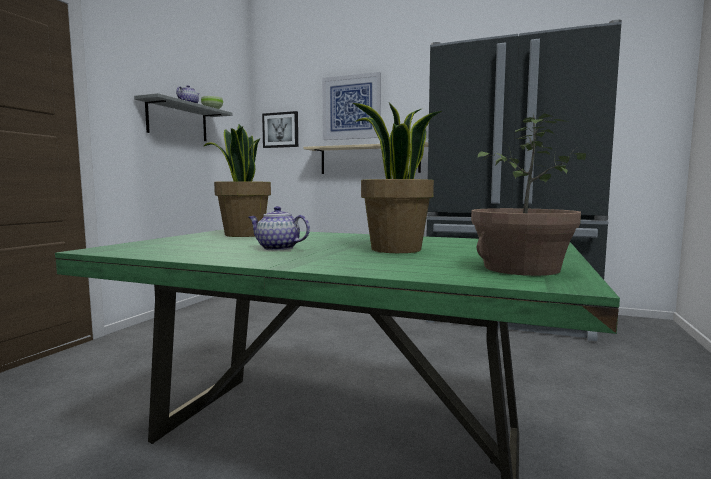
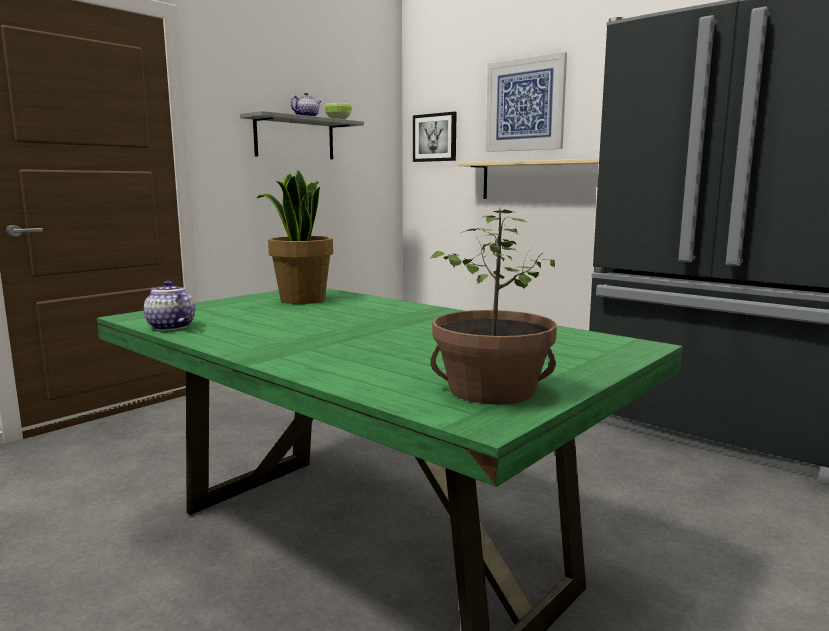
camera: 20 degrees right, 5 degrees up
teapot [248,206,310,251] -> teapot moved to [144,281,196,331]
potted plant [353,102,442,253] -> none

